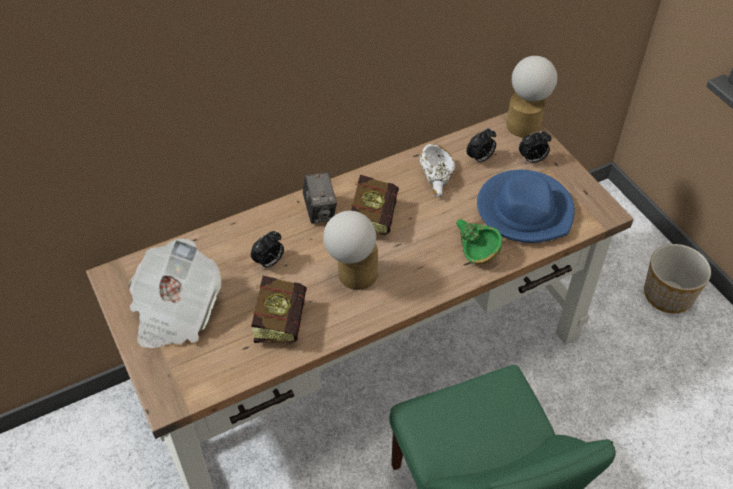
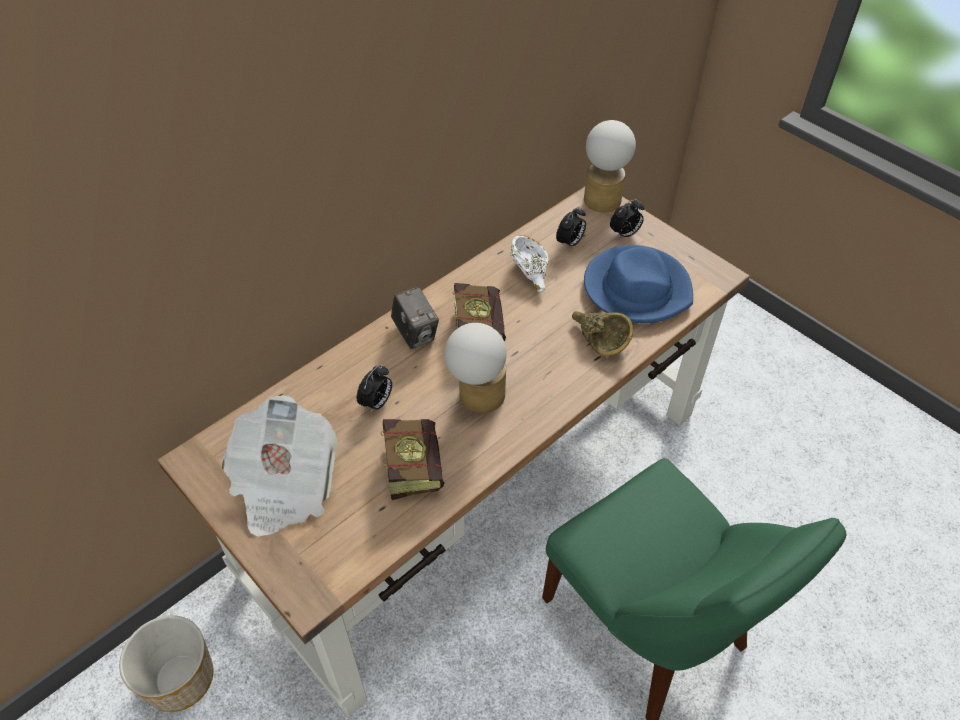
camera: 15 degrees left, 0 degrees up
green bowl [456,219,502,264] -> brown bowl [572,311,633,357]
planter [644,244,711,313] -> planter moved to [119,615,213,712]

